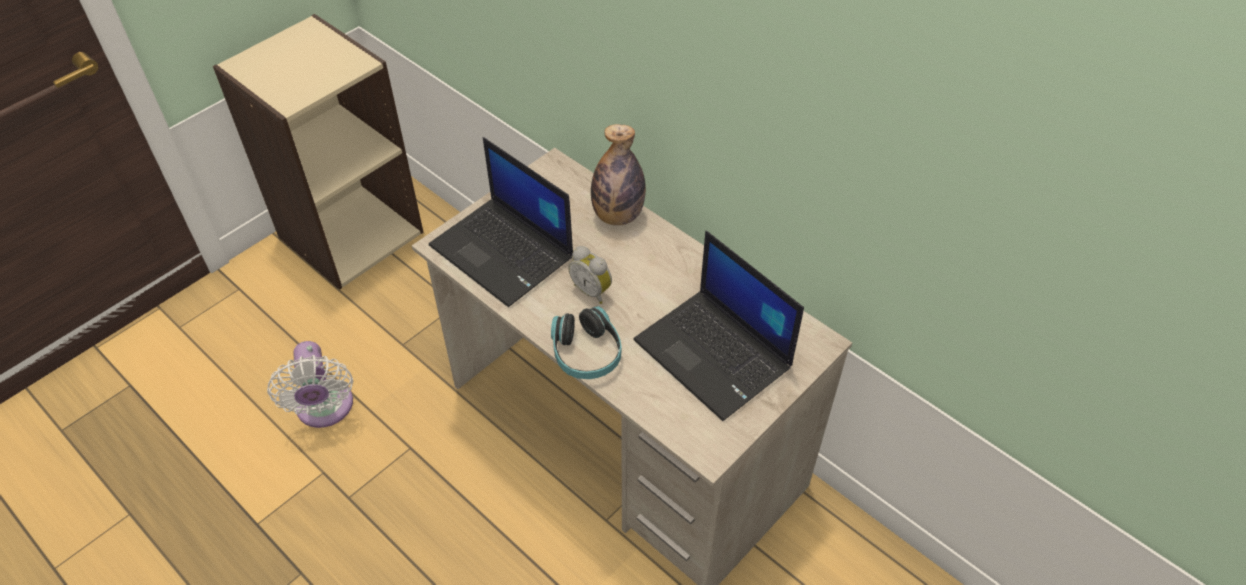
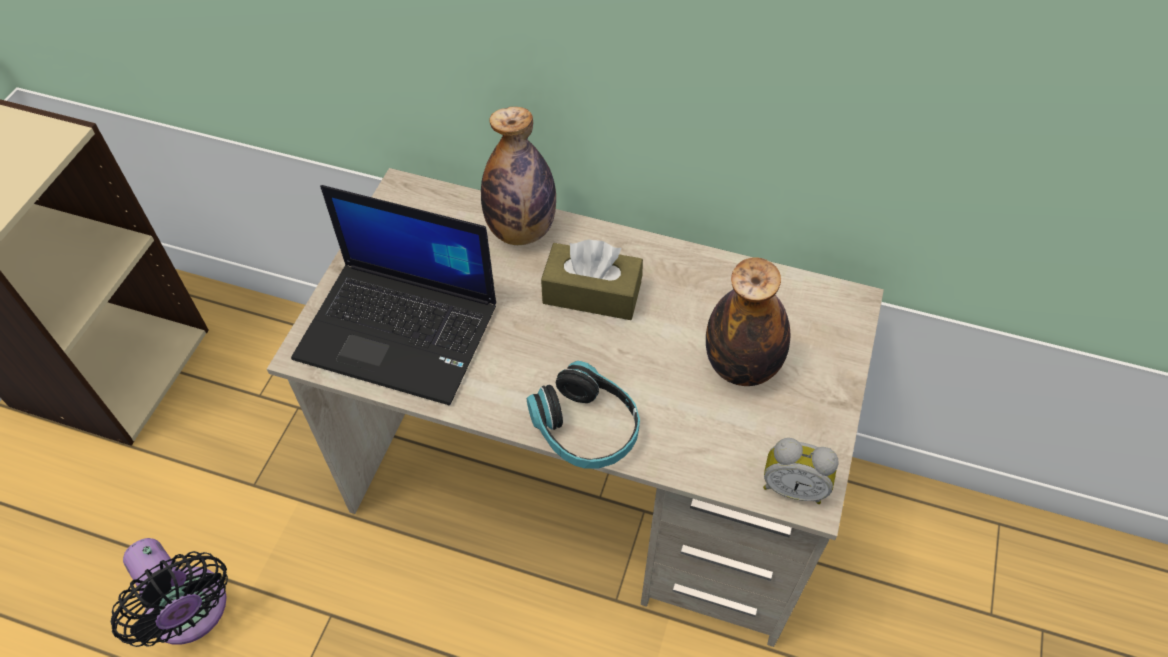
camera: 25 degrees left, 5 degrees up
white fan [267,341,353,428] -> black fan [111,538,228,647]
alarm clock [568,246,612,304] -> alarm clock moved to [763,438,839,504]
laptop [633,231,804,421] -> bottle [706,257,790,386]
none -> brown tissue box [541,239,643,320]

